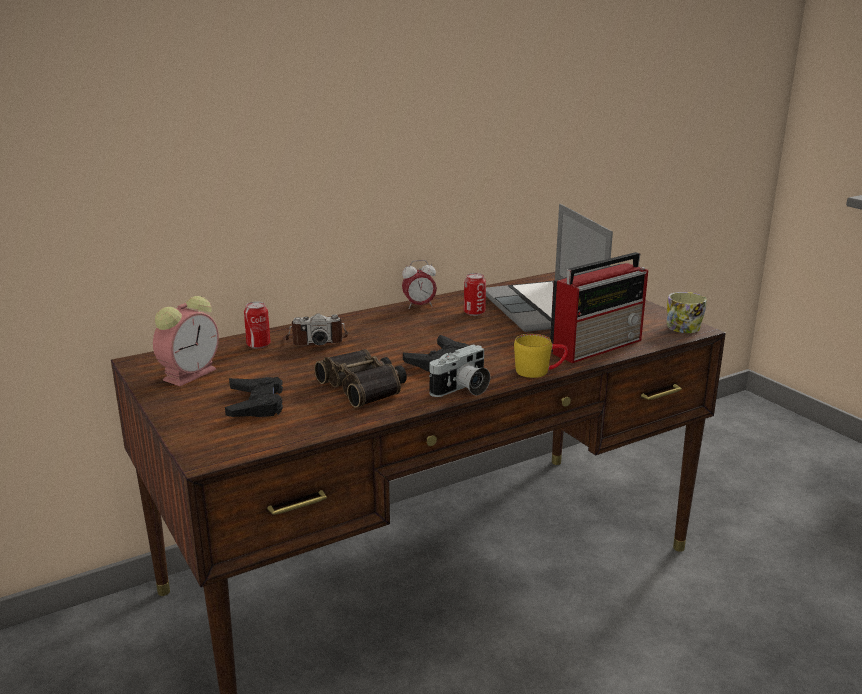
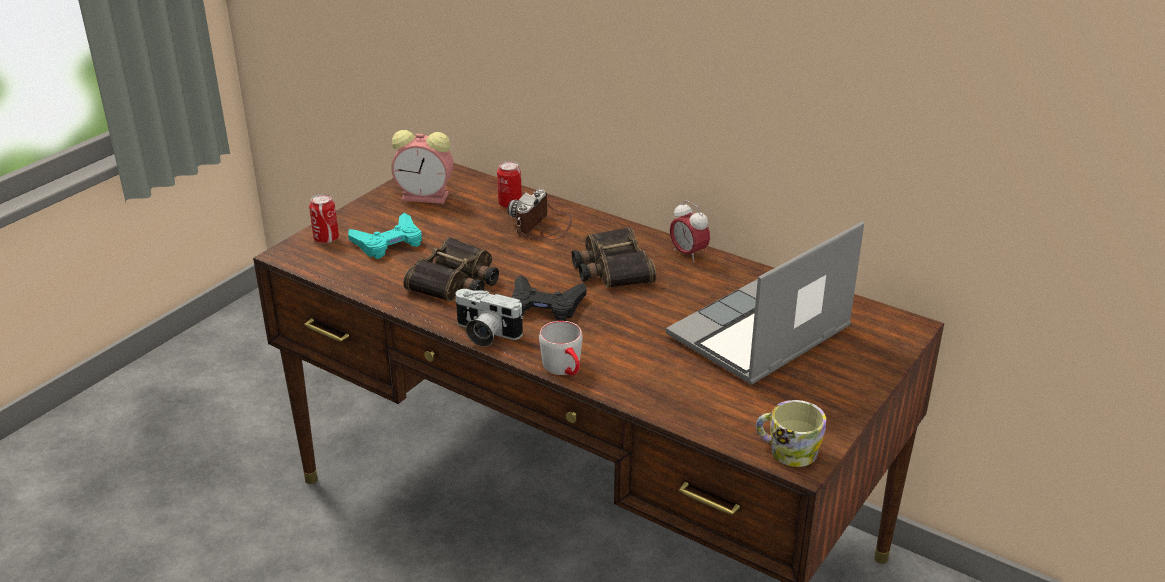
camera: 65 degrees right, 10 degrees up
black game controller [225,377,283,417] -> turquoise game controller [348,213,422,259]
camera [283,313,348,346] -> camera turned 60 degrees clockwise [507,189,572,240]
can [464,273,486,316] -> can moved to [309,194,339,244]
yellow mug [514,334,568,378] -> grey mug [539,321,583,375]
radio [550,252,648,363] -> none
none -> binoculars [572,227,656,288]

